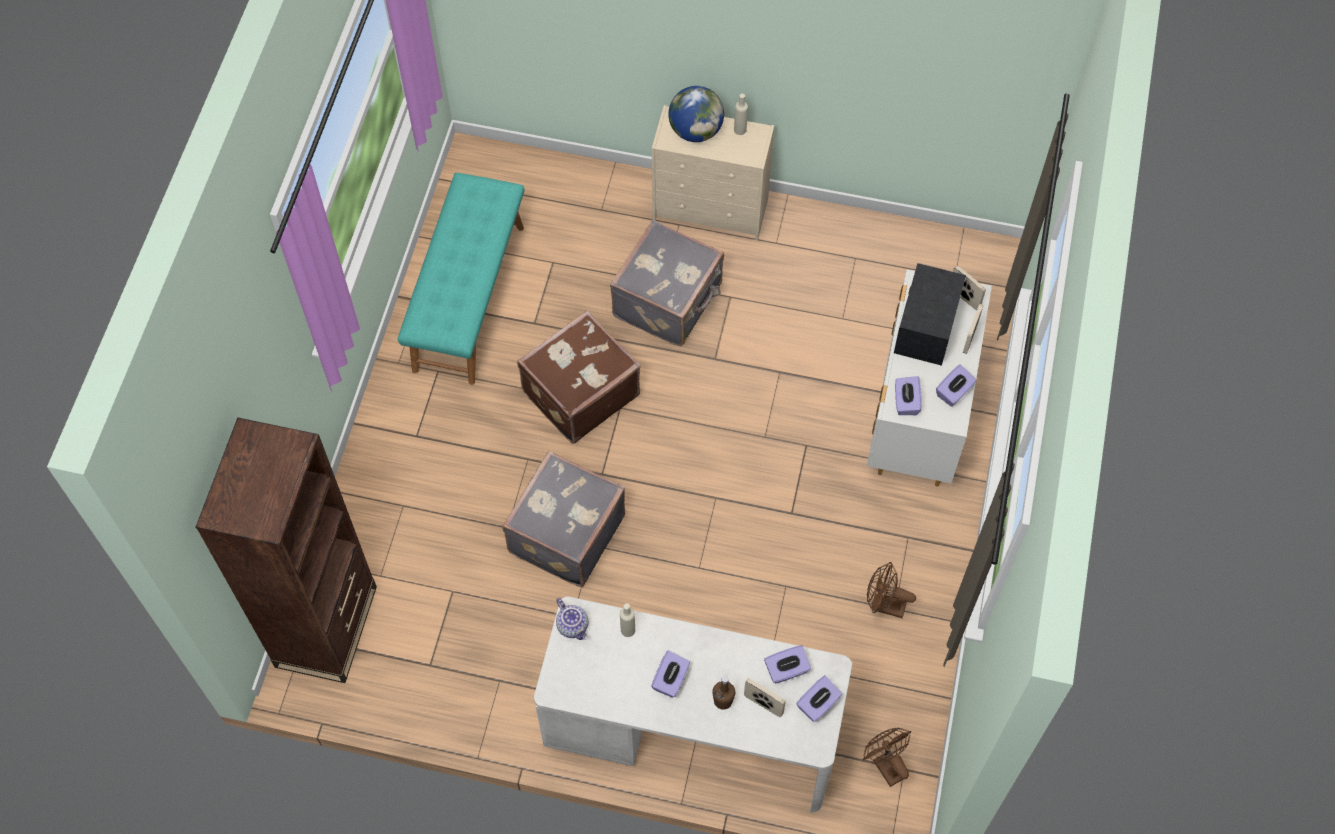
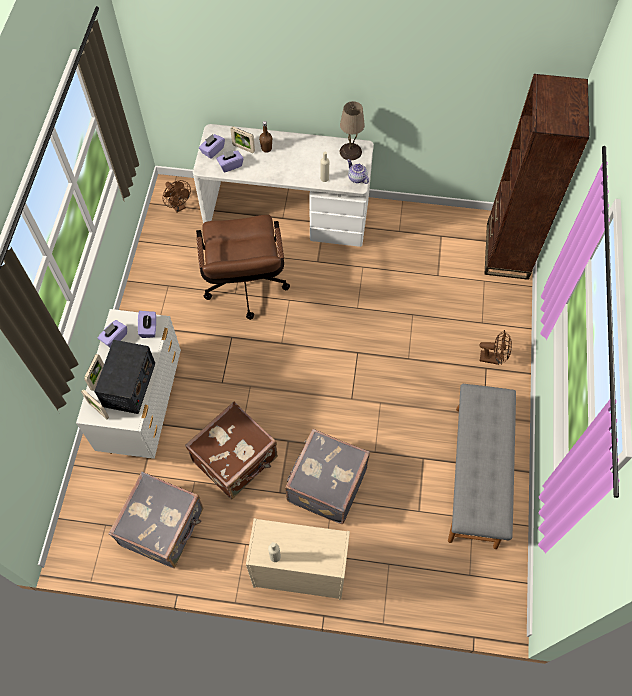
camera: 175 degrees right, 0 degrees up
turquoise bench [398,173,525,385] -> grey bench [448,384,516,549]
grey suitcase [502,451,625,587] -> grey suitcase moved to [108,472,204,568]
brown suitcase [517,310,640,444] -> brown suitcase moved to [185,402,278,499]
purple tissue box [651,650,690,698] -> none
globe [668,86,724,142] -> none
brown fan [867,562,916,618] -> brown fan moved to [479,330,512,365]
none -> brown office chair [196,215,290,320]
none -> beige table lamp [340,101,365,161]

